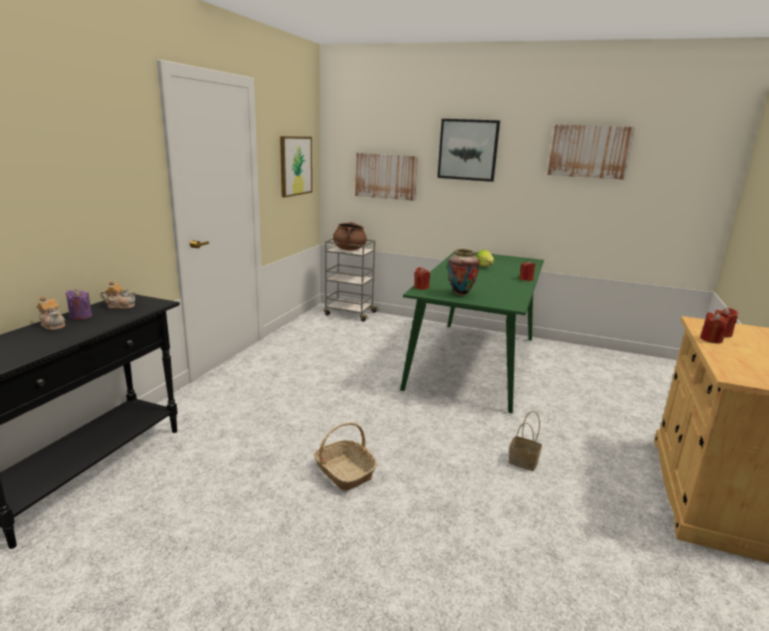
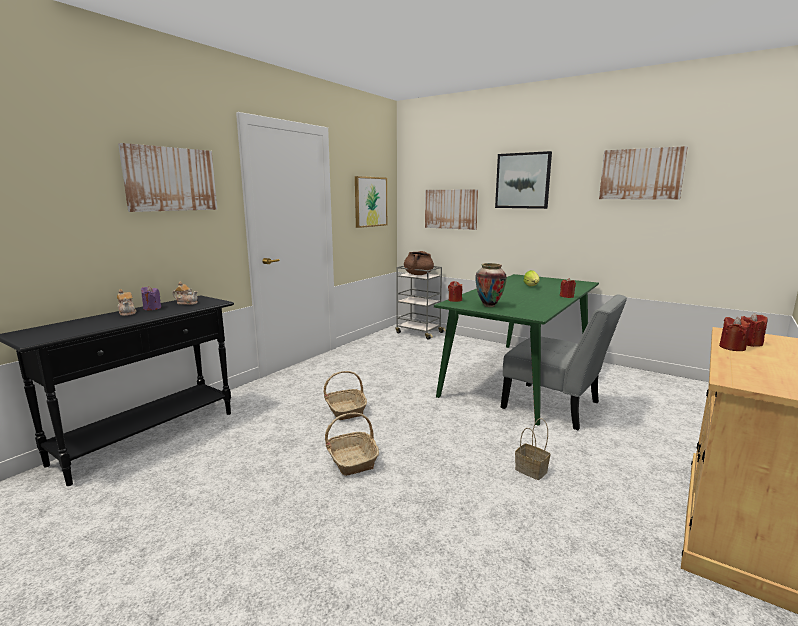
camera: 15 degrees right, 5 degrees down
none -> picture [118,143,217,212]
none -> basket [324,371,367,420]
none -> grey chair [500,294,627,430]

